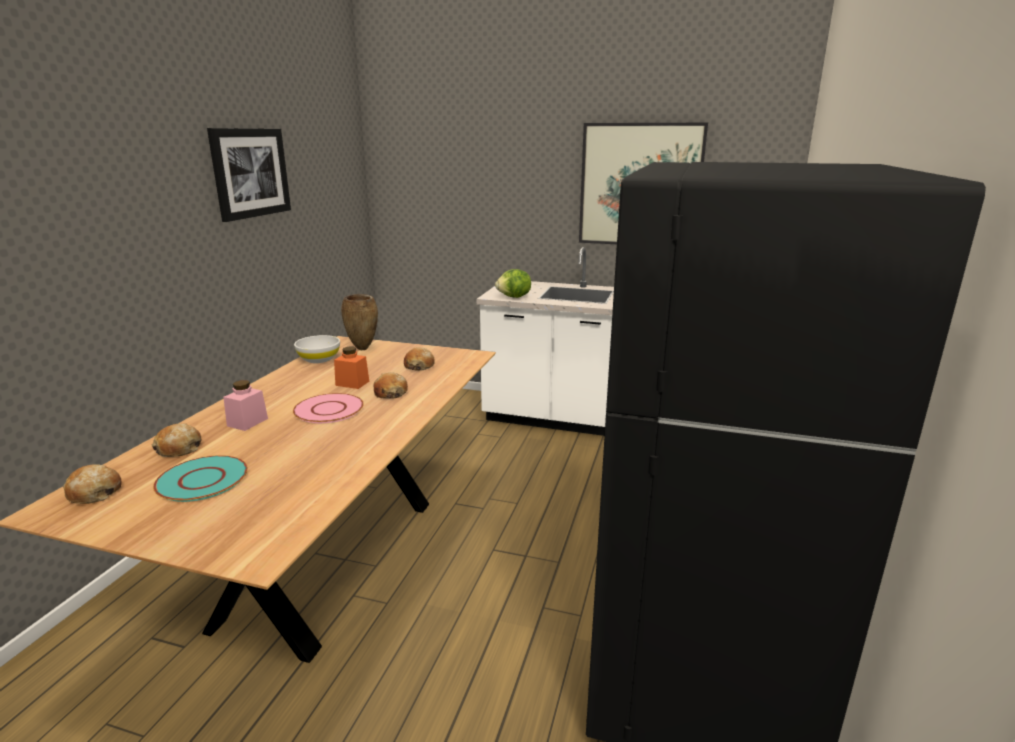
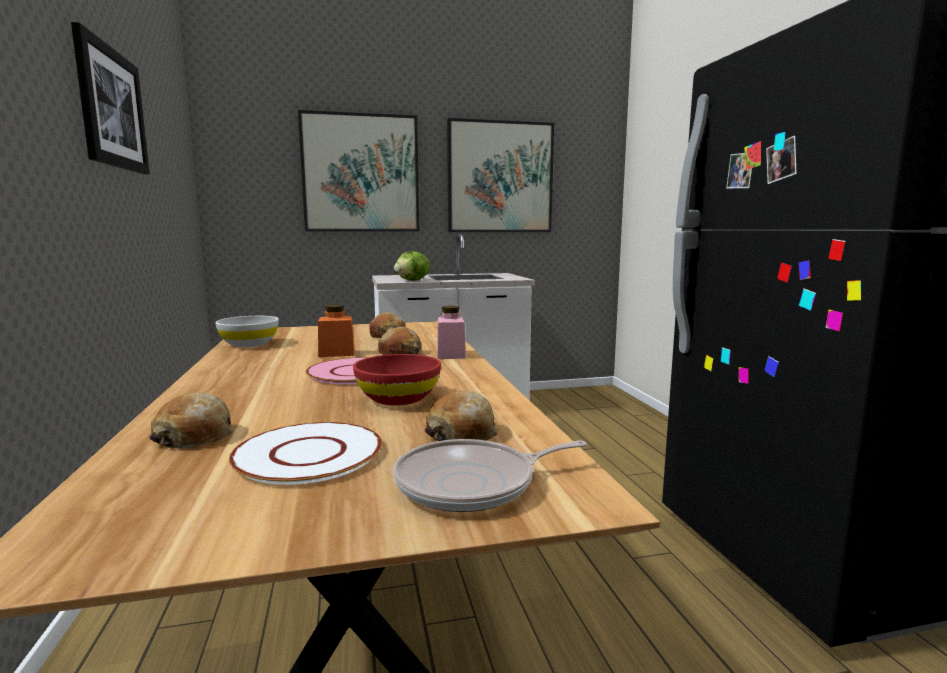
camera: 30 degrees left, 10 degrees down
bread [63,464,122,504] -> bread moved to [425,390,498,441]
turquoise plate [153,455,248,502] -> white plate [229,422,382,485]
pink jar [223,380,268,431] -> pink jar moved to [437,306,466,359]
brown vase [341,294,378,350] -> none
none -> picture [298,110,419,231]
none -> red bowl [353,354,441,406]
none -> frying pan [393,439,587,512]

